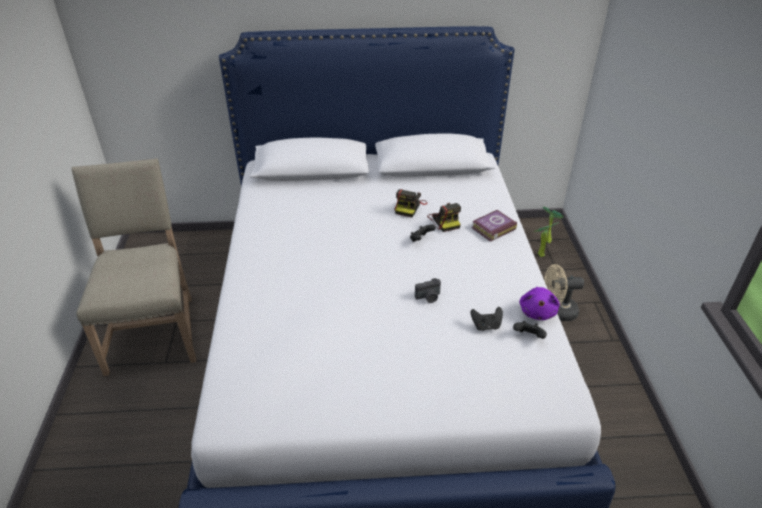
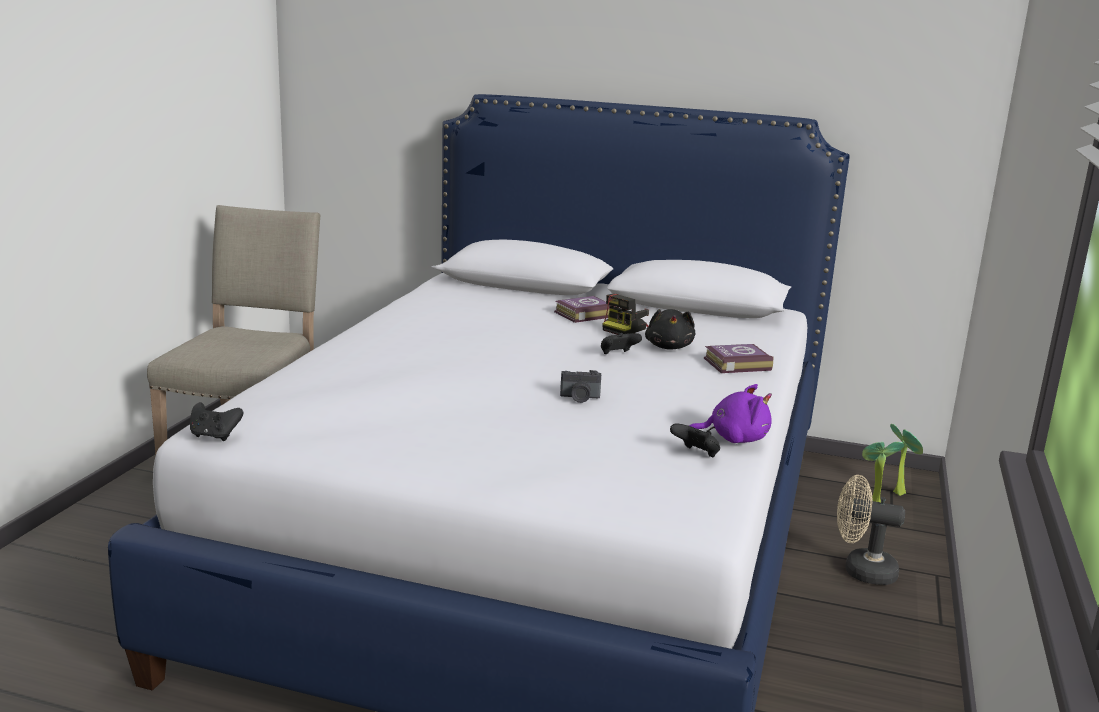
camera: 20 degrees right, 20 degrees down
camera [427,203,461,232] -> black plush toy [645,309,695,350]
black game controller [471,307,503,331] -> black game controller moved to [190,402,243,441]
purple plush toy [519,287,560,320] -> purple plush toy turned 120 degrees counterclockwise [689,384,772,443]
none -> book [554,296,615,323]

